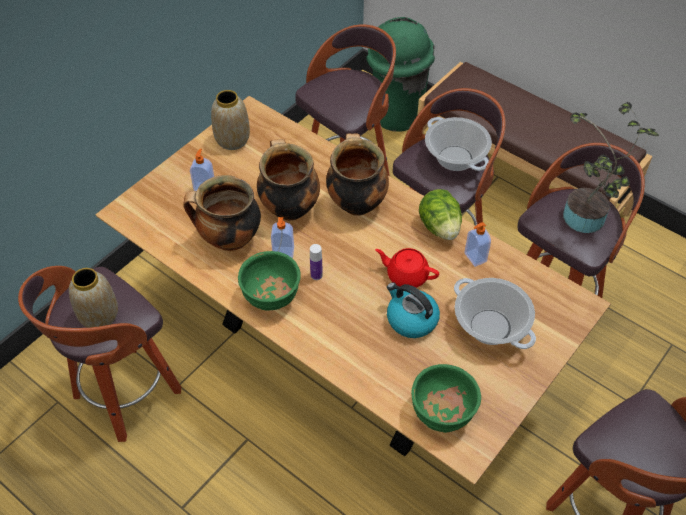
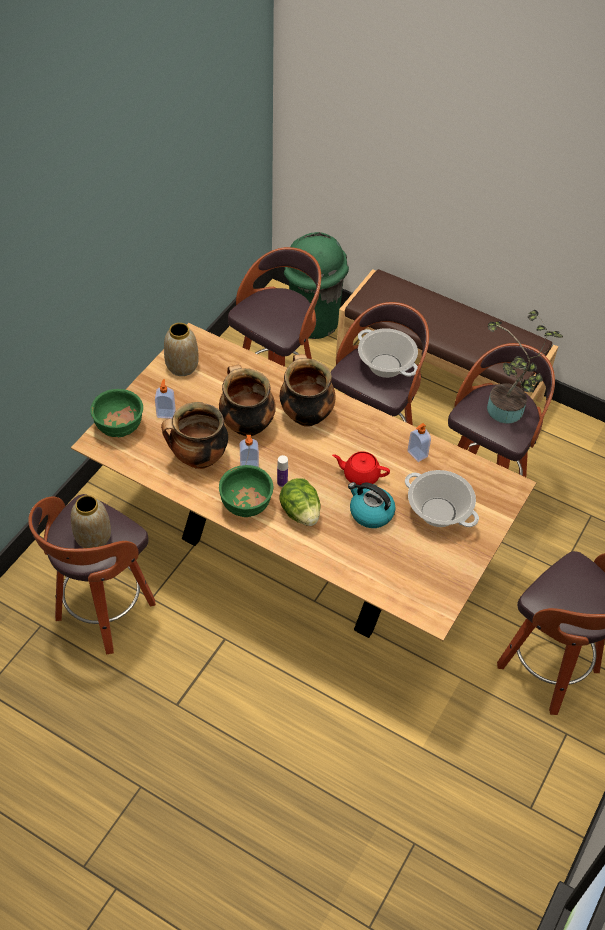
camera: 10 degrees left, 0 degrees up
green bowl [411,364,481,433] -> green bowl moved to [90,389,143,437]
lettuce [419,189,462,240] -> lettuce moved to [280,478,321,526]

